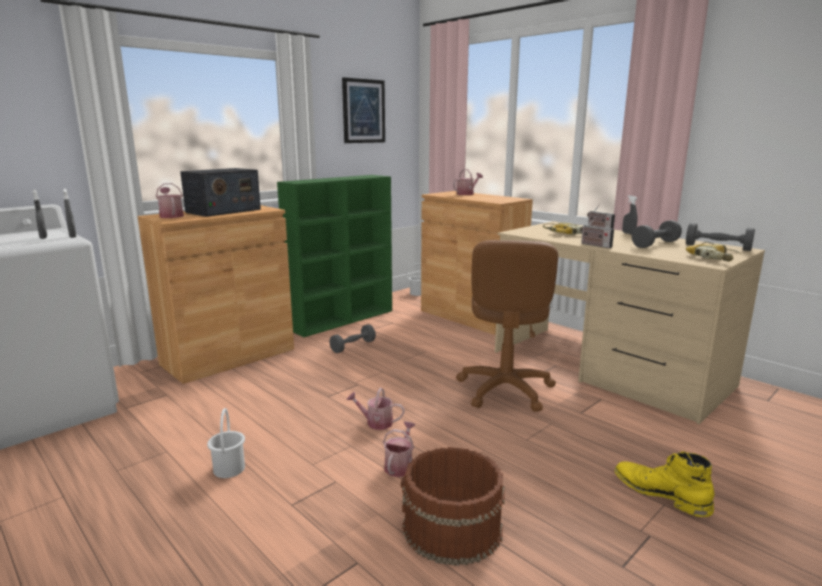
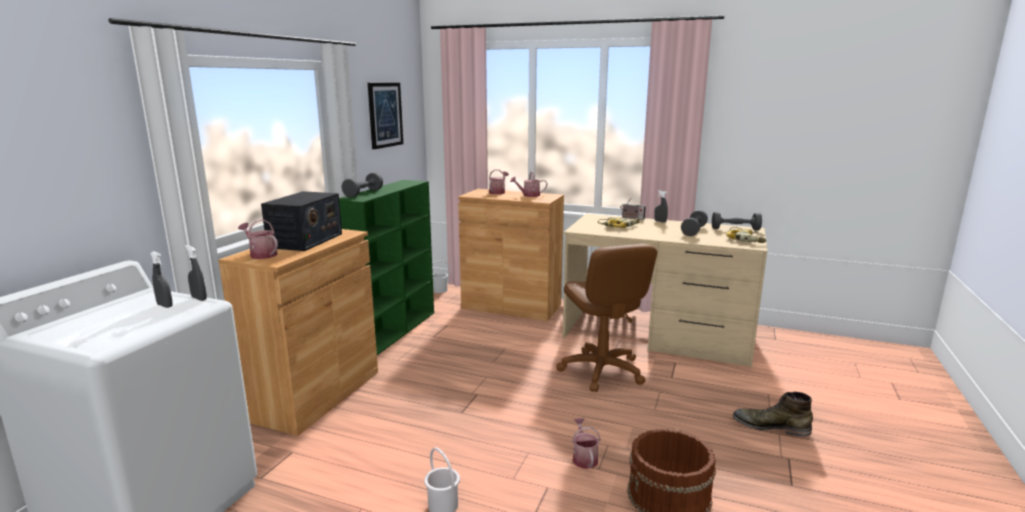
camera: 25 degrees left, 0 degrees up
grey dumbbell [329,324,376,353] -> grey dumbbell moved to [342,172,383,198]
watering can [347,388,405,430] -> watering can moved to [510,171,548,197]
radio [580,217,614,248] -> none
yellow boot [615,451,714,517] -> green boot [733,392,813,436]

